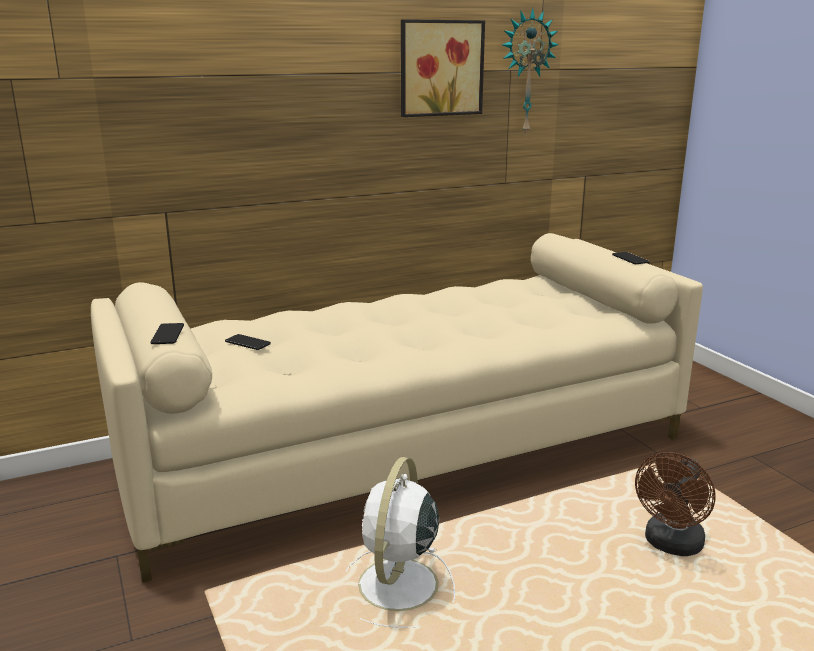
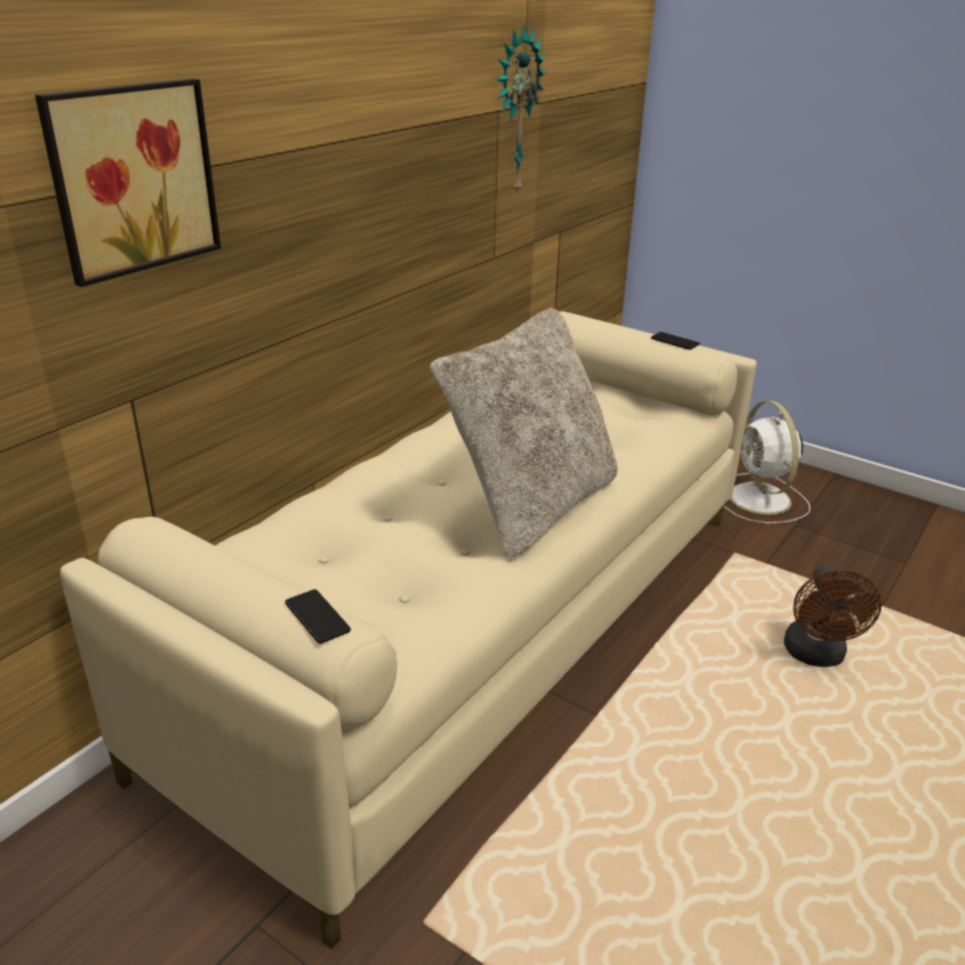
camera: 30 degrees left, 10 degrees up
phone [225,334,271,350] -> none
white fan [346,457,455,628] -> white fan moved to [724,401,810,523]
picture [401,19,485,117] -> picture moved to [35,78,221,287]
none -> beige pillow [430,308,618,558]

